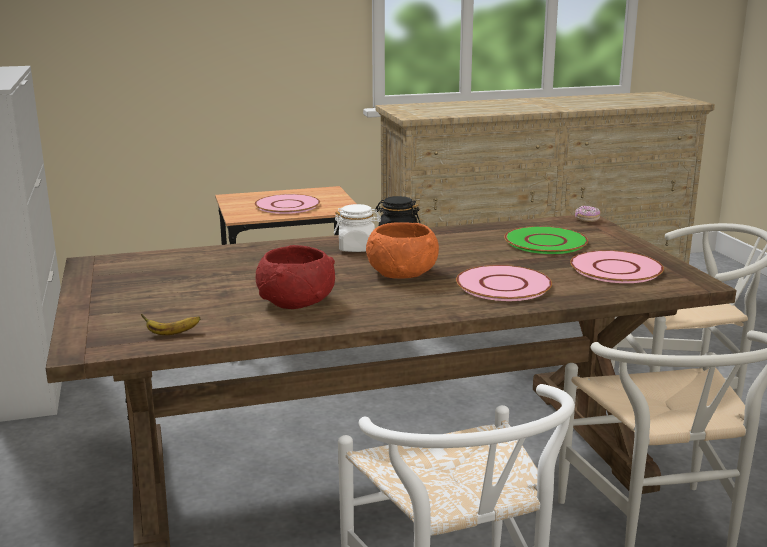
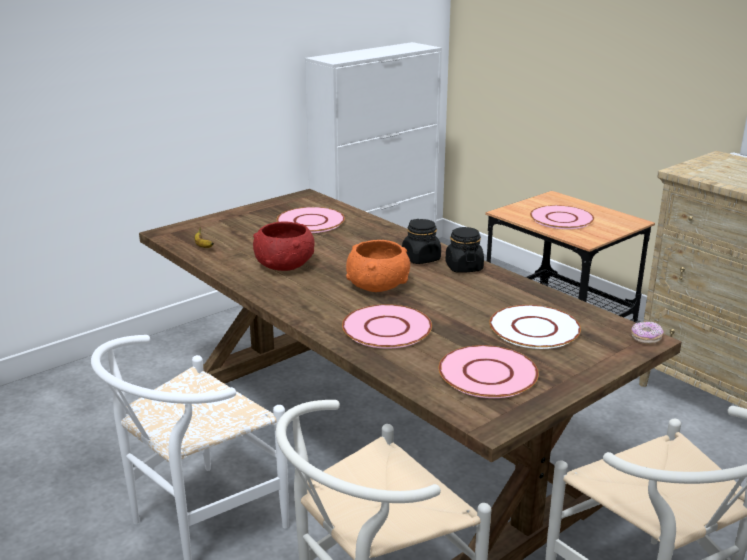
camera: 65 degrees right, 5 degrees up
white jar [334,204,381,252] -> black jar [402,219,441,264]
green plate [504,226,588,254] -> white plate [489,305,581,349]
none -> pink plate [276,207,345,233]

